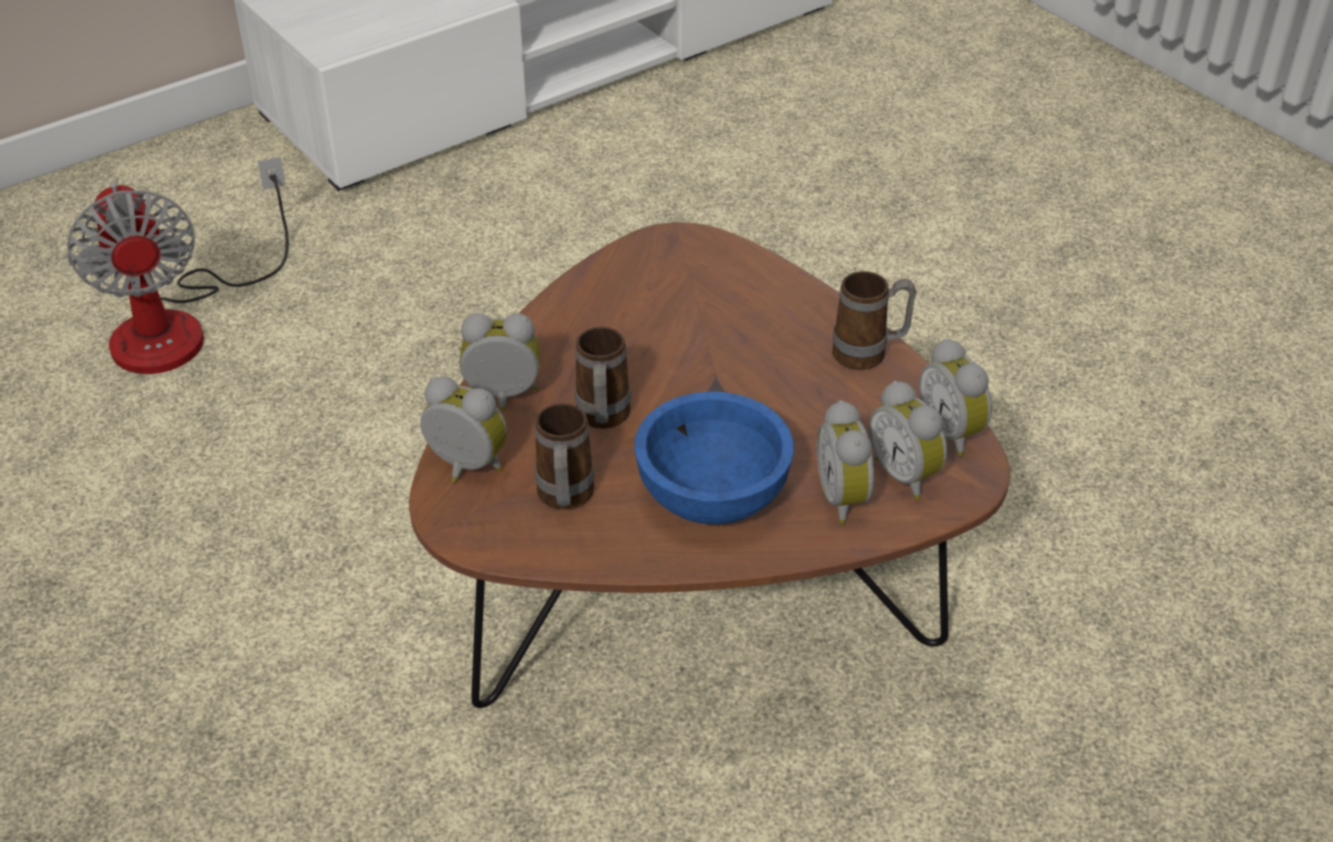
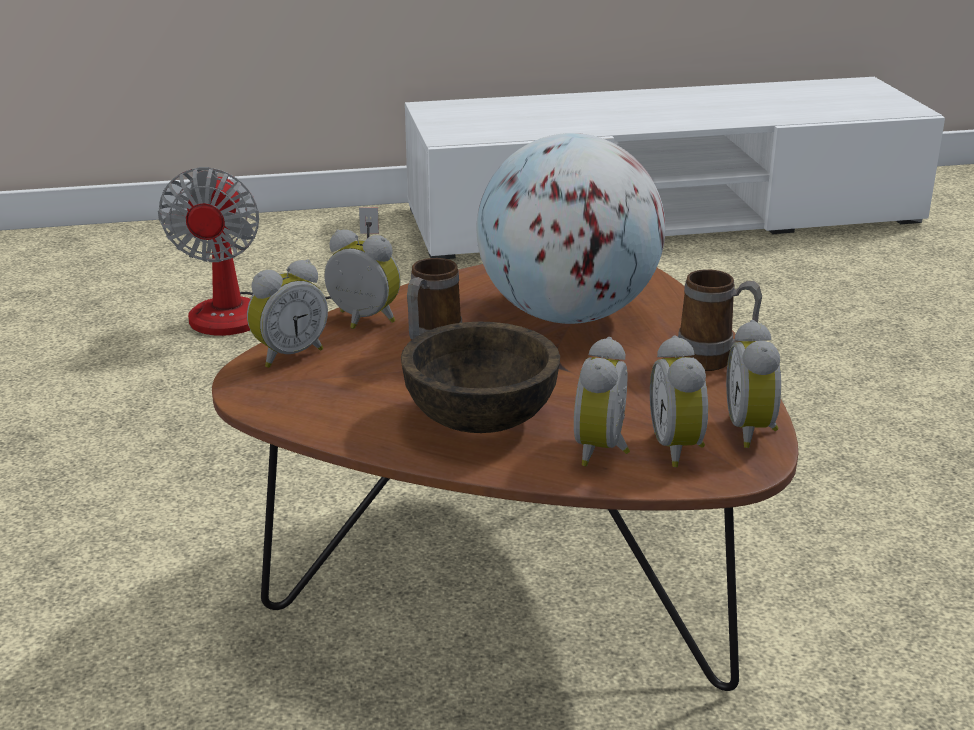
camera: 25 degrees right, 15 degrees down
alarm clock [420,376,507,482] -> alarm clock turned 90 degrees clockwise [247,259,328,368]
mug [535,403,595,509] -> none
blue bowl [634,392,794,524] -> brown bowl [401,322,560,433]
none -> globe [477,133,665,324]

